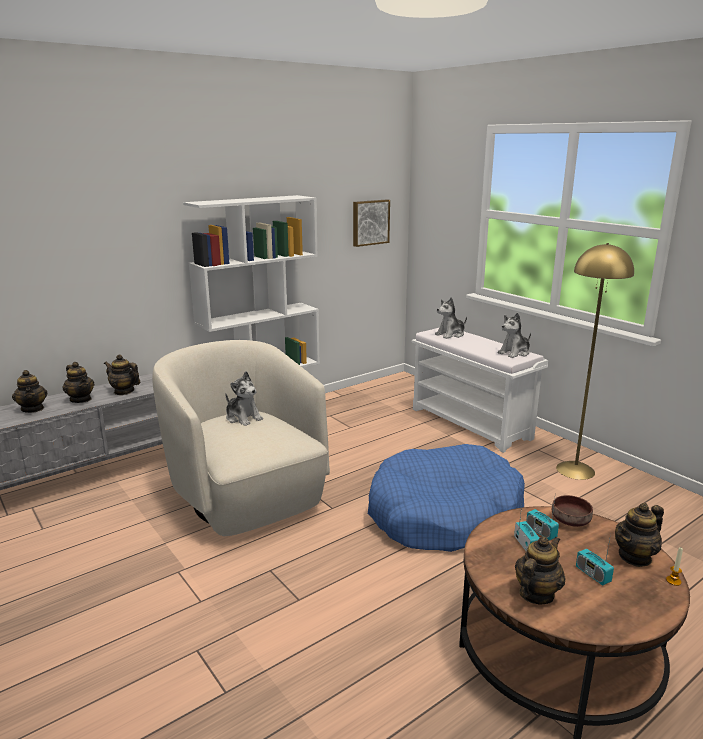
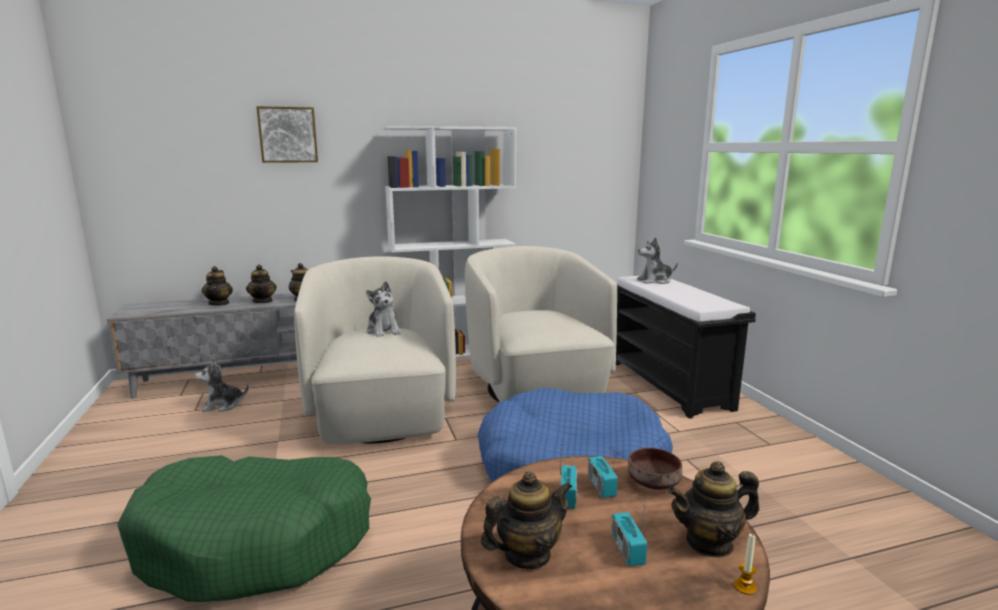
camera: 20 degrees right, 5 degrees down
picture [353,199,390,247] -> picture moved to [256,106,318,163]
white bench [411,328,548,453] -> black bench [616,276,756,419]
plush toy [498,313,531,358] -> plush toy moved to [195,361,249,412]
yellow floor lamp [556,243,634,480] -> none
none -> green dog bed [117,455,371,602]
none -> beige armchair [465,246,617,402]

